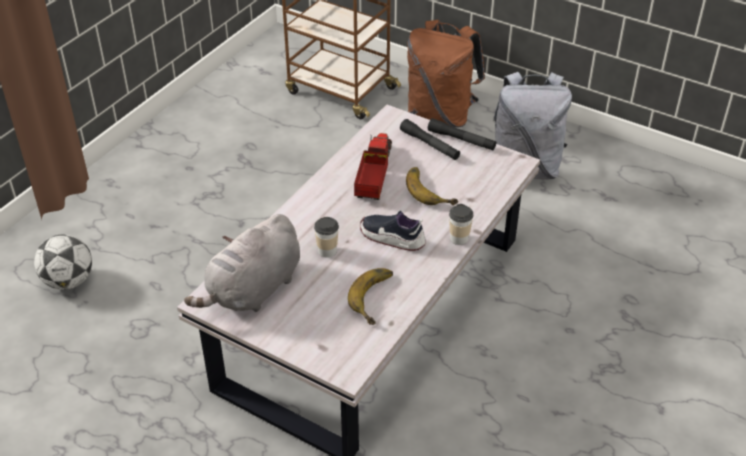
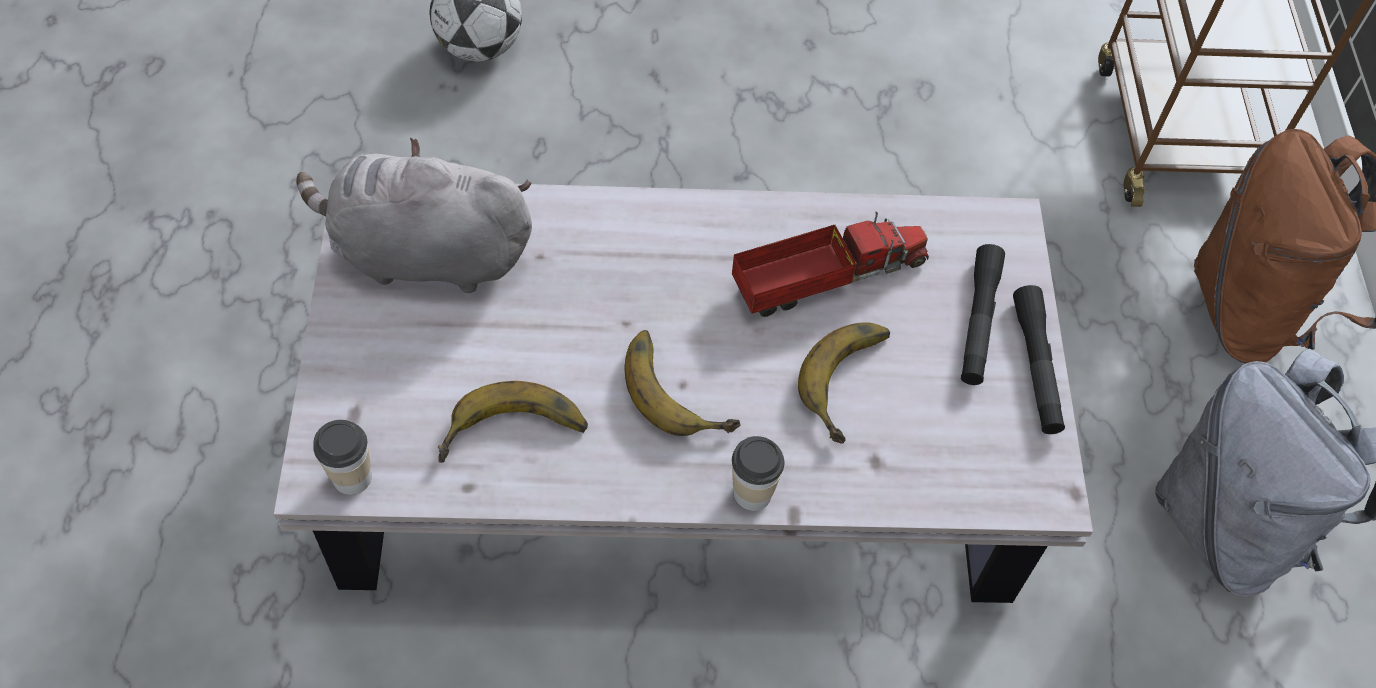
camera: 55 degrees right, 15 degrees up
cup [314,217,339,258] -> cup moved to [313,420,372,495]
shoe [360,211,426,251] -> banana [625,330,741,436]

